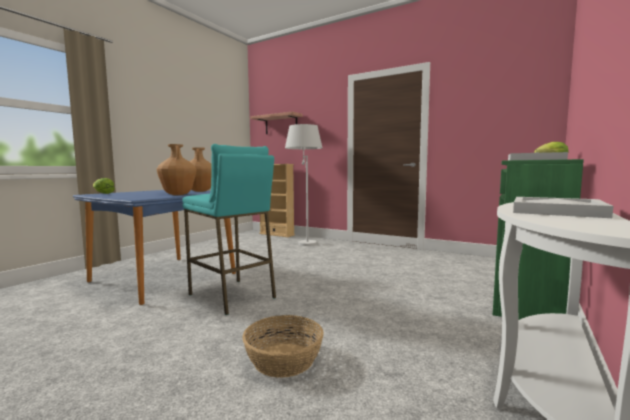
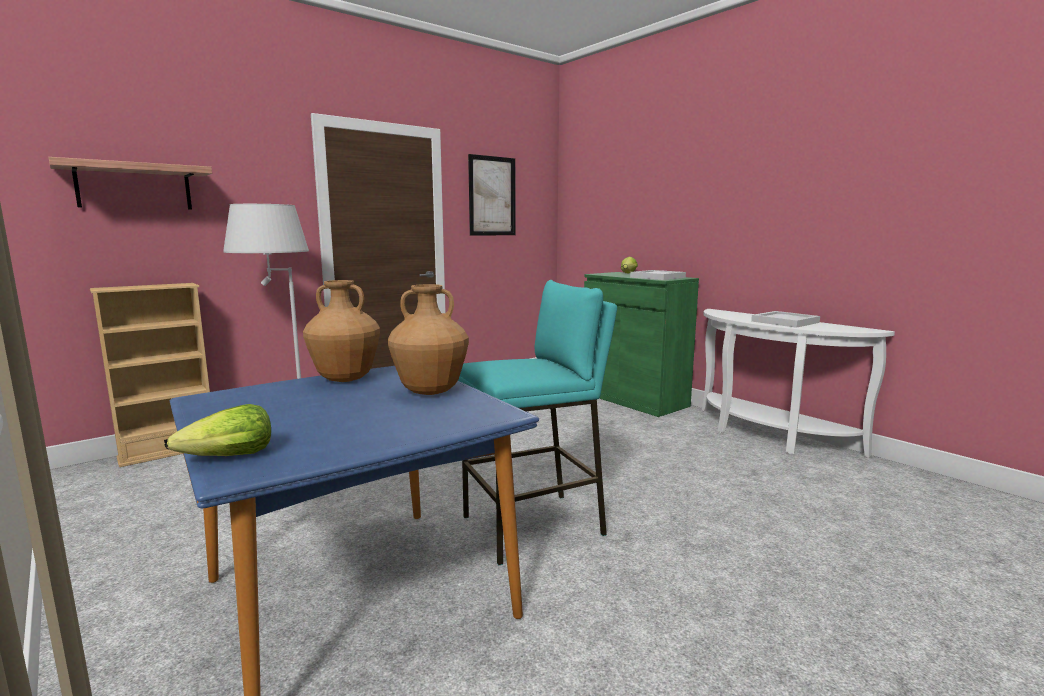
camera: 70 degrees left, 5 degrees up
basket [242,315,324,378] -> none
none -> picture [468,154,516,236]

